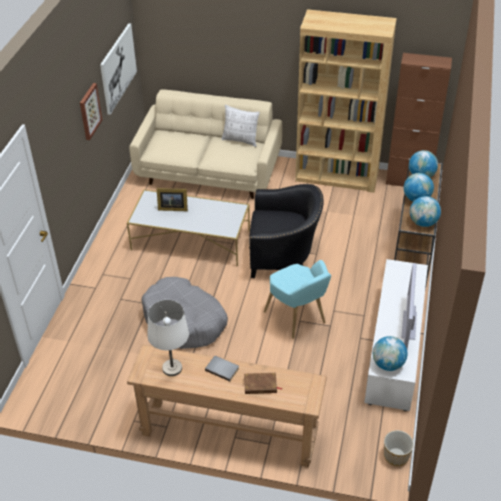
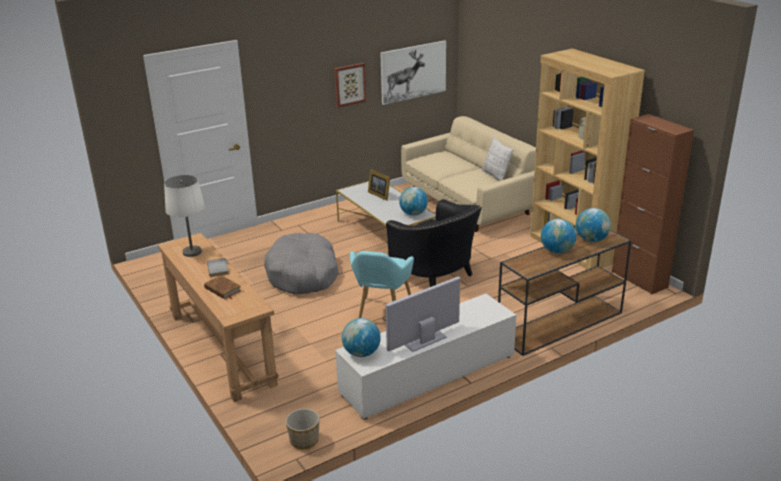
camera: 45 degrees right, 15 degrees down
globe [410,196,441,227] -> globe moved to [399,187,428,216]

